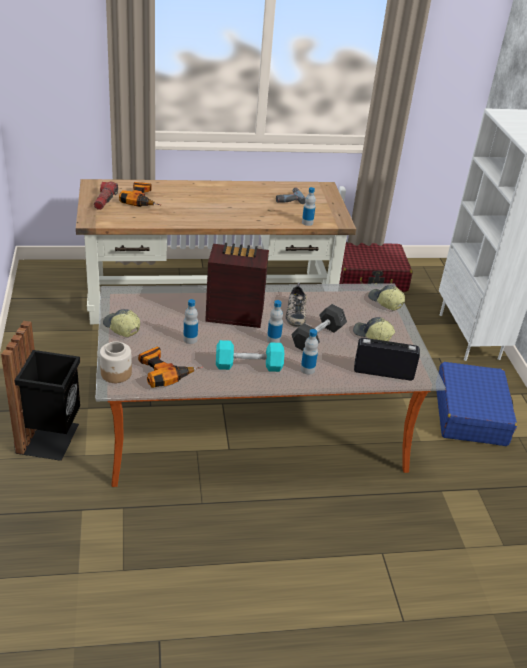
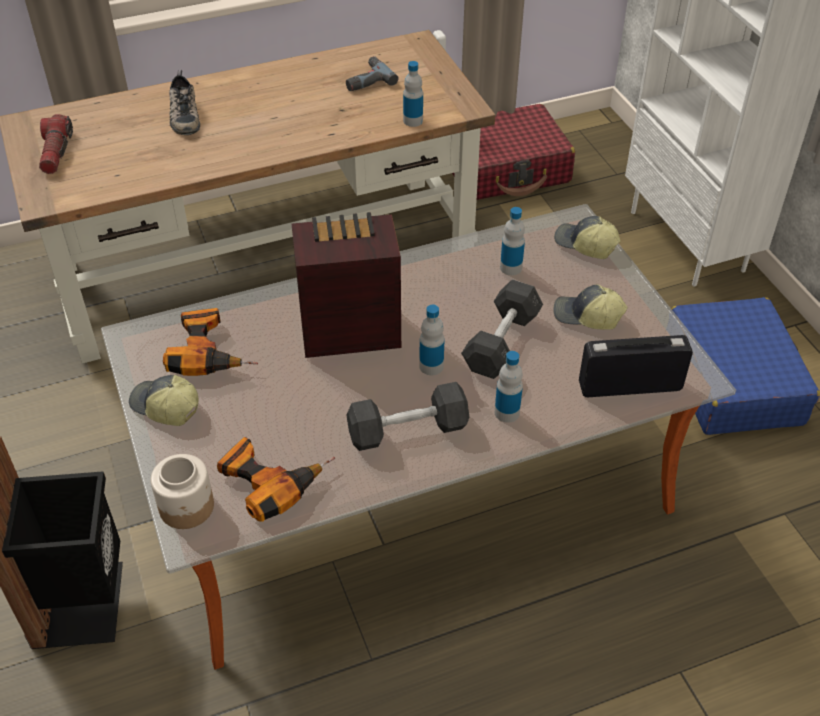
camera: 10 degrees left, 10 degrees up
power drill [119,182,161,207] -> power drill moved to [163,308,258,376]
bottle [183,299,198,344] -> bottle moved to [500,207,525,275]
turquoise dumbbell [216,340,284,372] -> grey dumbbell [346,382,469,451]
shoe [286,283,306,327] -> shoe moved to [169,70,200,135]

